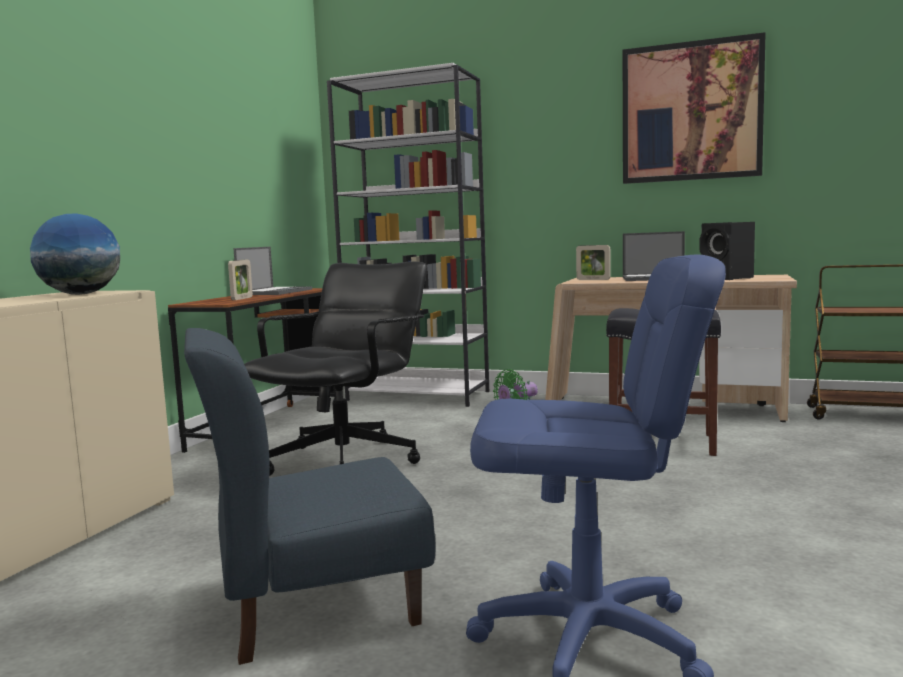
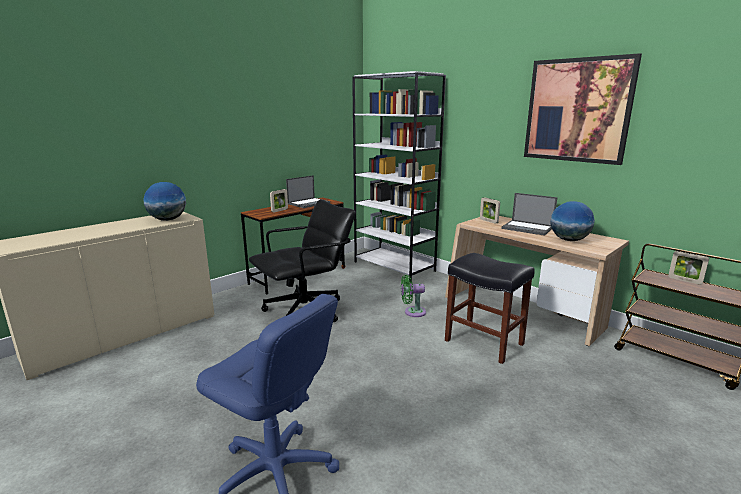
camera: 25 degrees right, 10 degrees up
blue chair [184,328,436,665] -> none
black speaker [699,222,755,280] -> globe [550,201,595,241]
none -> picture frame [668,251,709,285]

